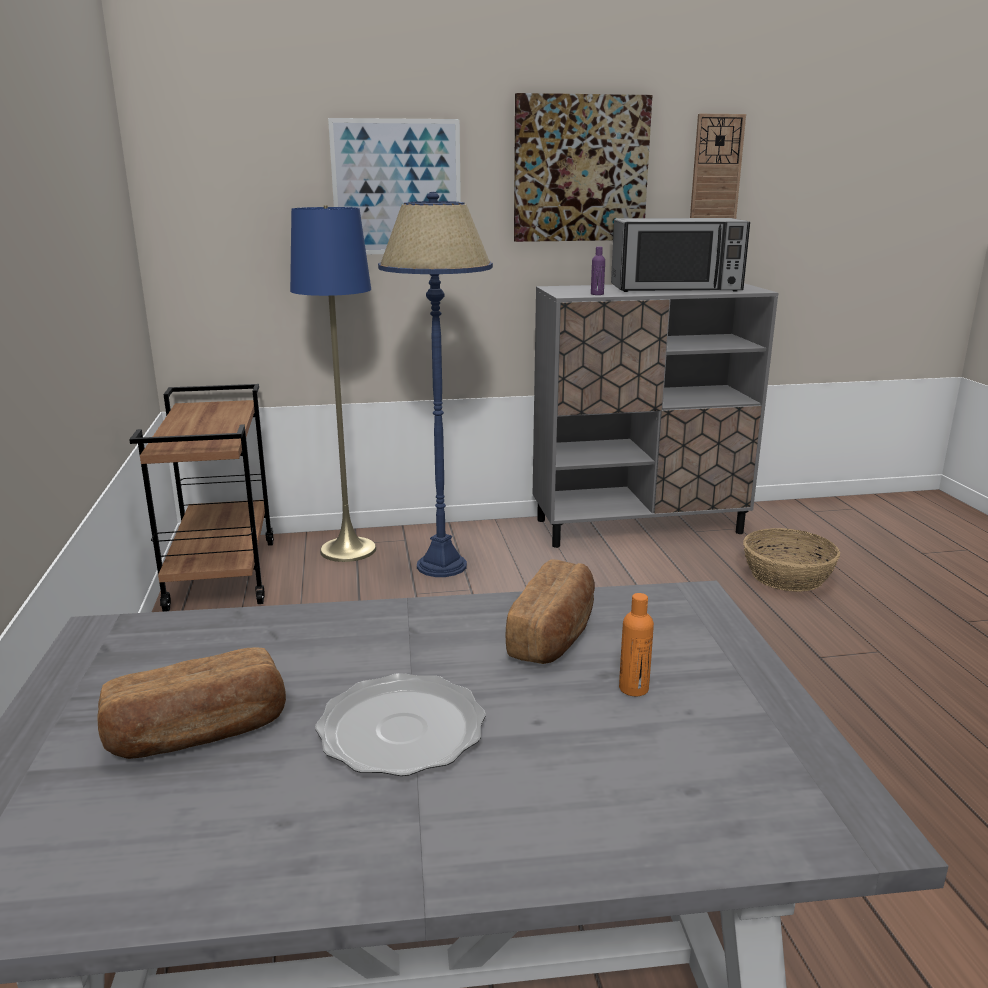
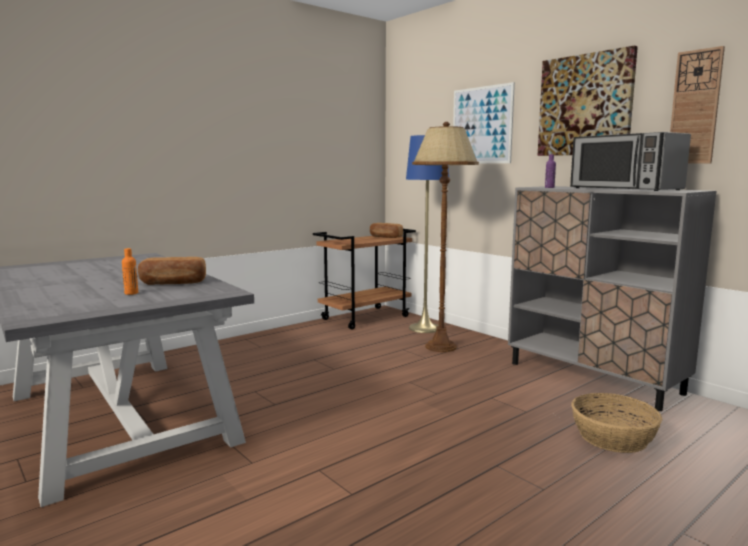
camera: 60 degrees right, 10 degrees down
bread [97,647,286,759] -> bread moved to [370,223,403,238]
plate [315,673,486,776] -> none
blue floor lamp [378,192,493,577] -> brown floor lamp [412,122,479,352]

